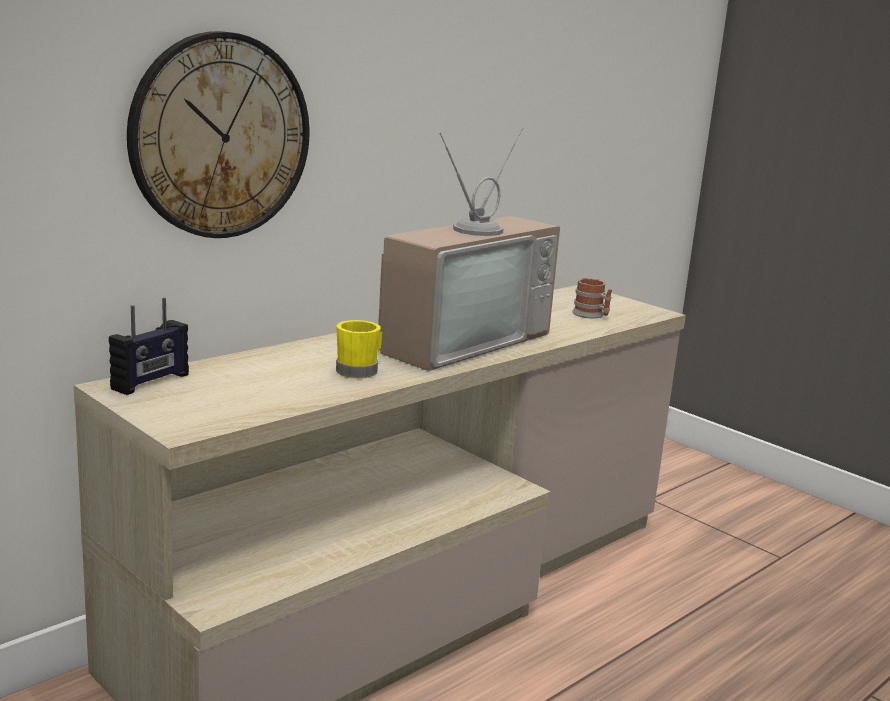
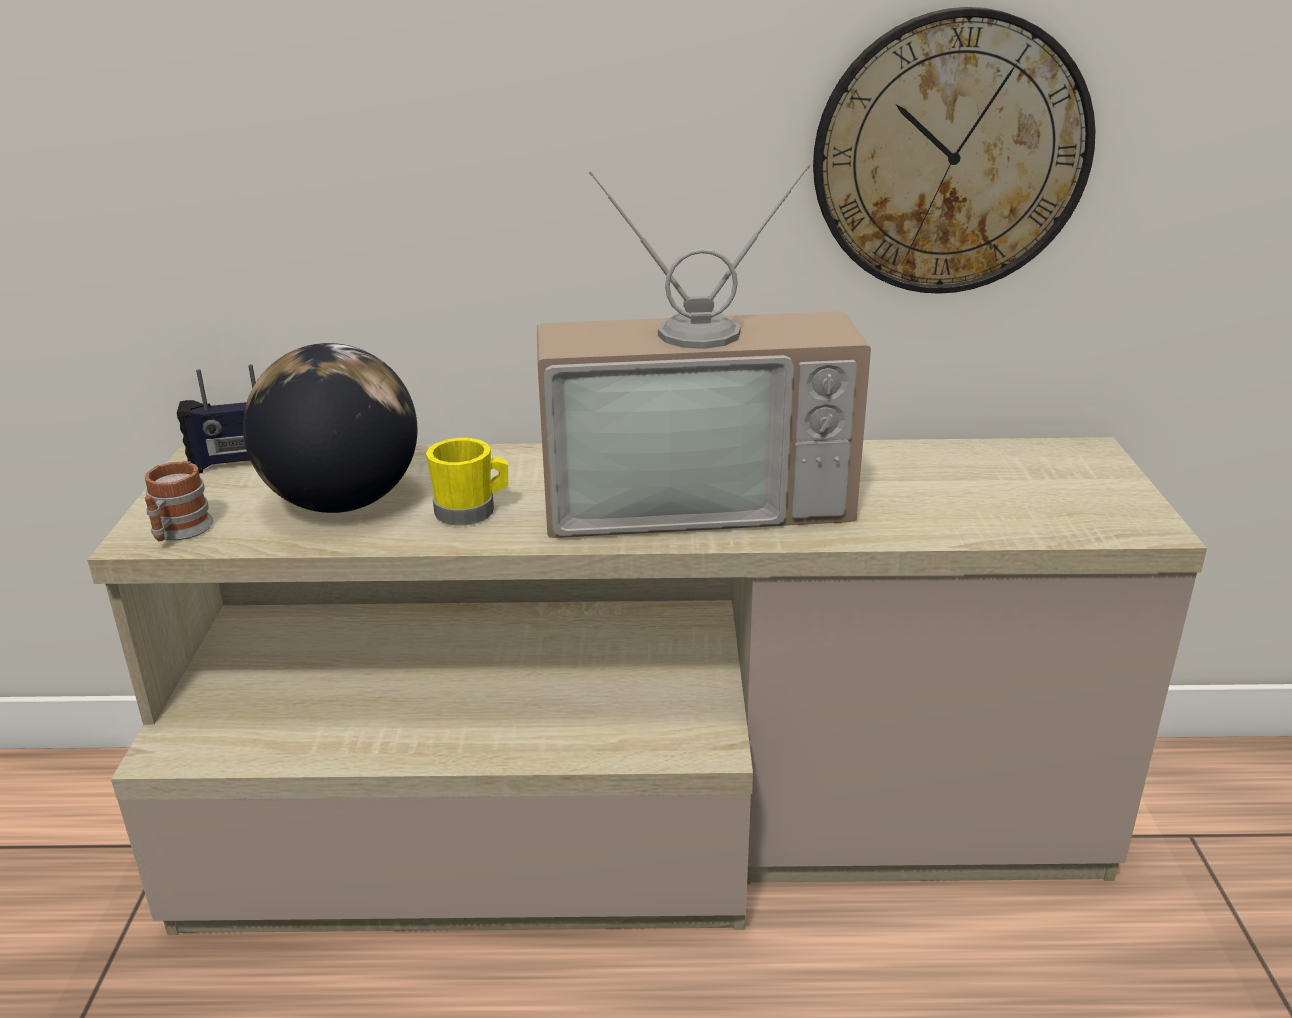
camera: 45 degrees right, 10 degrees up
wall clock [127,31,310,238] -> wall clock moved to [813,7,1096,294]
mug [572,278,612,318] -> mug moved to [144,461,214,541]
none -> globe [243,343,417,513]

